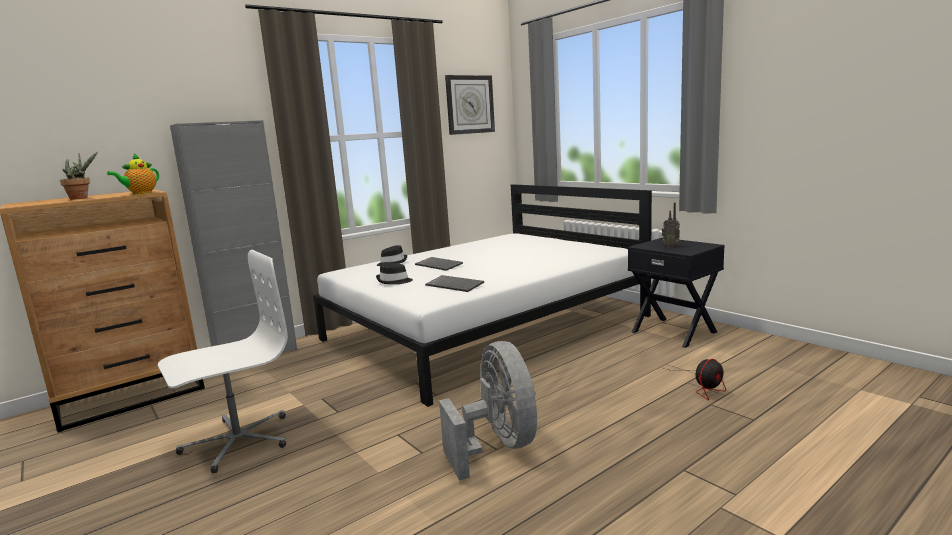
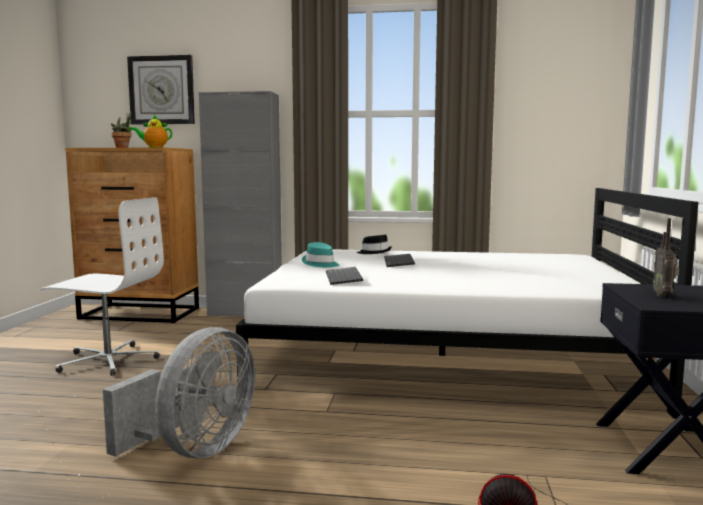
camera: 45 degrees right, 5 degrees down
black hat [376,262,413,284] -> turquoise hat [302,242,339,267]
wall clock [445,75,495,135] -> wall clock moved to [127,55,195,125]

